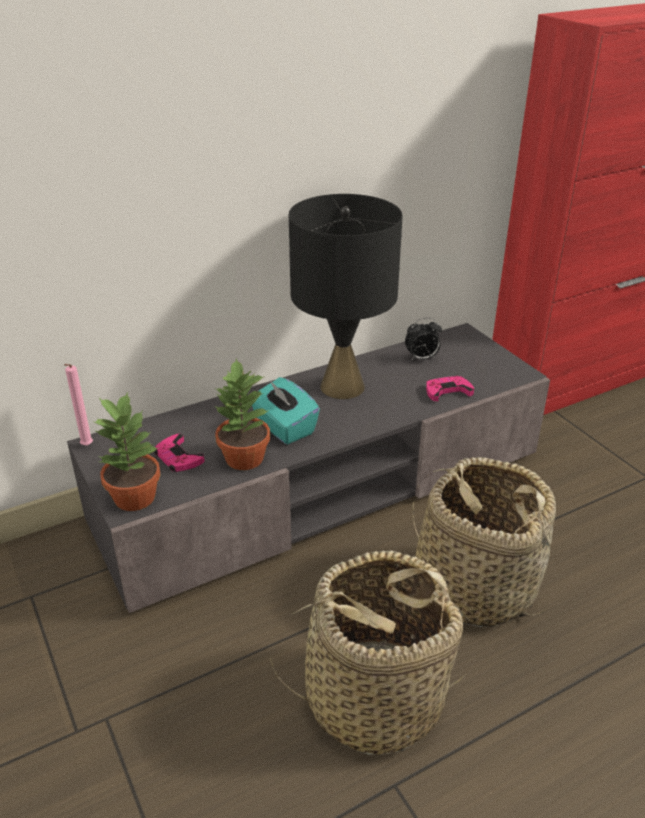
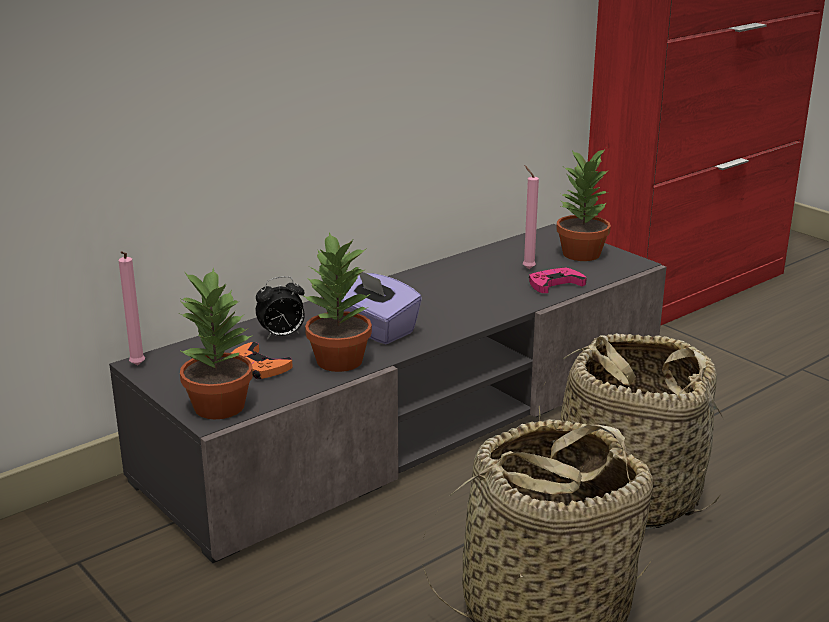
camera: 10 degrees left, 10 degrees down
pink game controller [154,434,205,472] -> orange game controller [231,342,293,379]
turquoise tissue box [252,377,320,445] -> purple tissue box [341,272,422,344]
black table lamp [289,194,403,399] -> none
alarm clock [405,318,442,361] -> alarm clock moved to [256,276,305,340]
none -> pink candle [523,165,539,269]
none -> potted plant [556,148,611,261]

